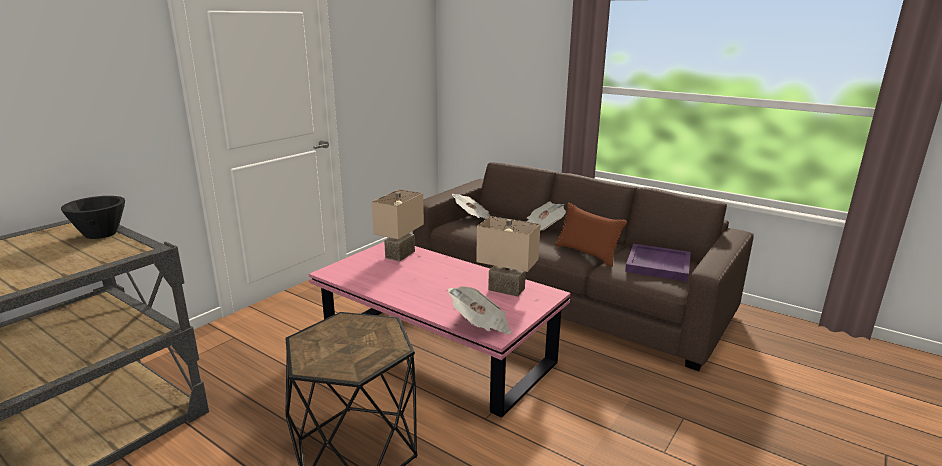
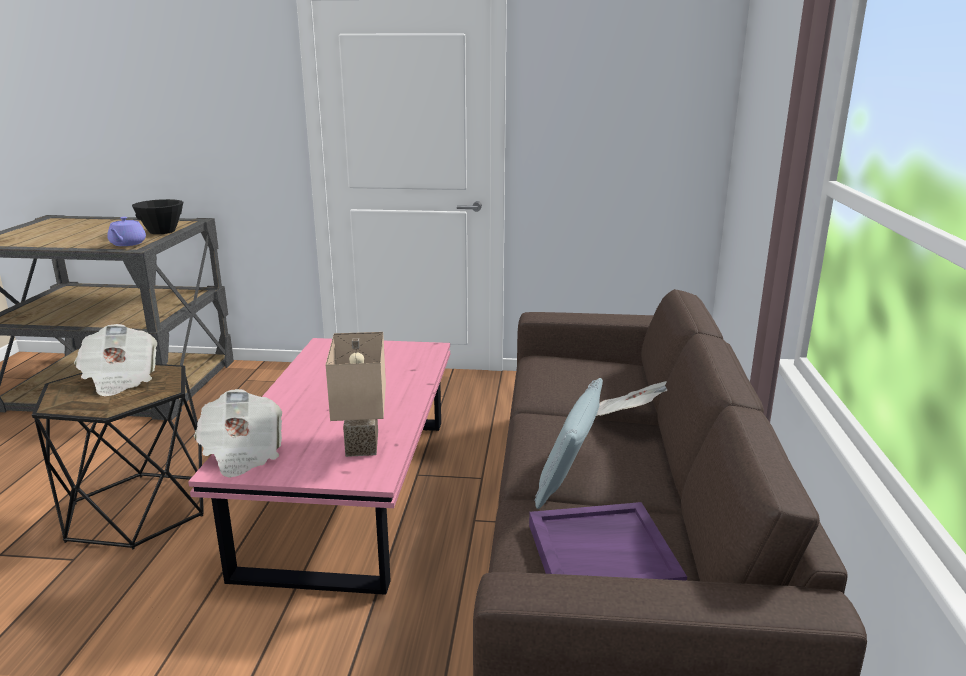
camera: 60 degrees right, 0 degrees up
beige table lamp [372,189,424,261] -> none
newspaper [452,194,490,219] -> newspaper moved to [74,324,157,396]
brown pillow [556,203,627,267] -> blue pillow [535,378,603,509]
none -> purple teapot [107,217,146,246]

